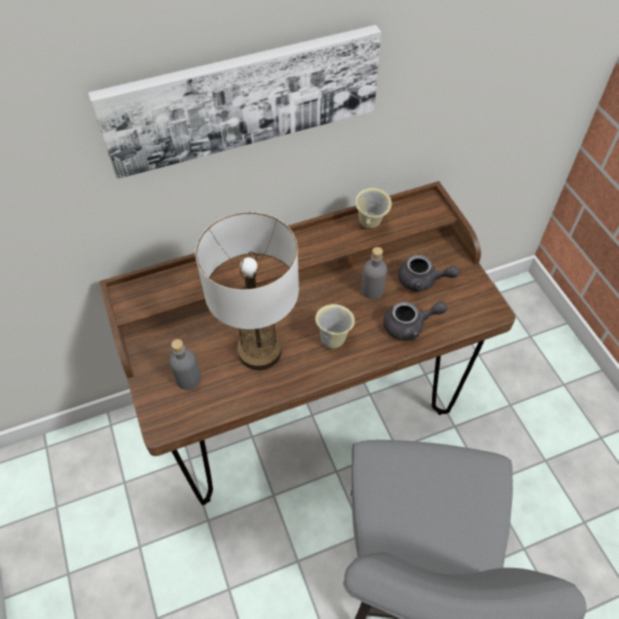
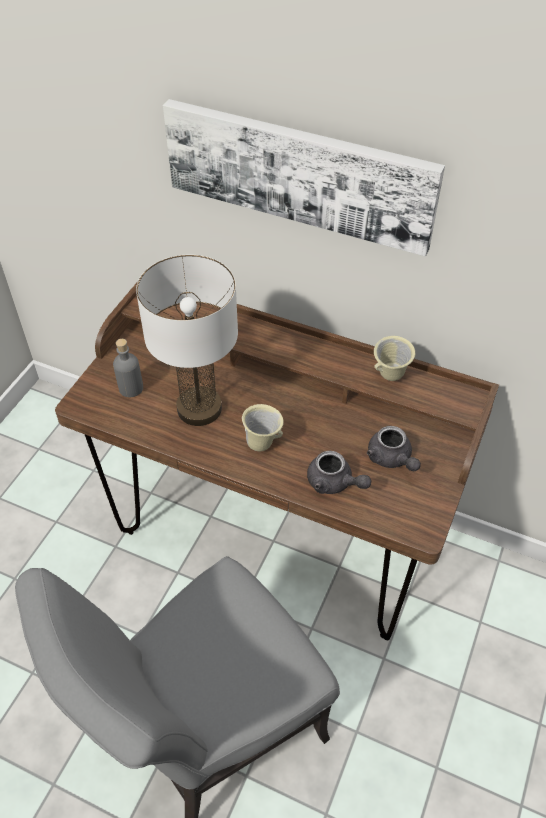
camera: 45 degrees right, 5 degrees down
grey bottle [361,247,387,299] -> none

